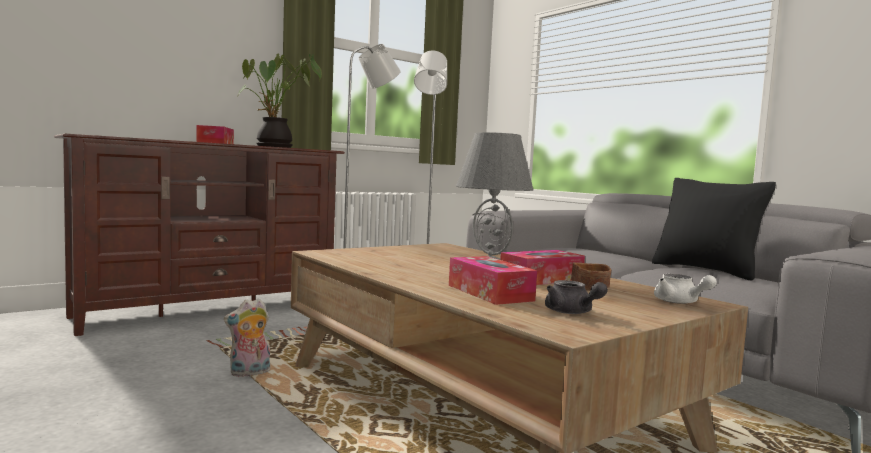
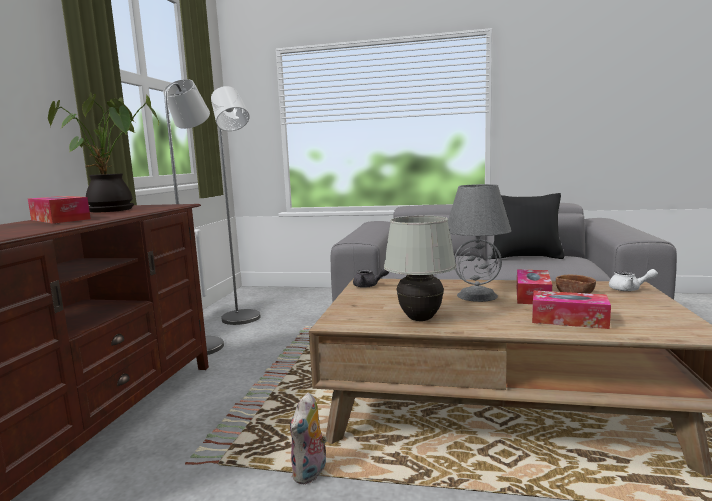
camera: 40 degrees left, 5 degrees up
grey teapot [545,280,608,314] -> grey teapot moved to [353,268,389,288]
none -> white table lamp [384,216,456,321]

